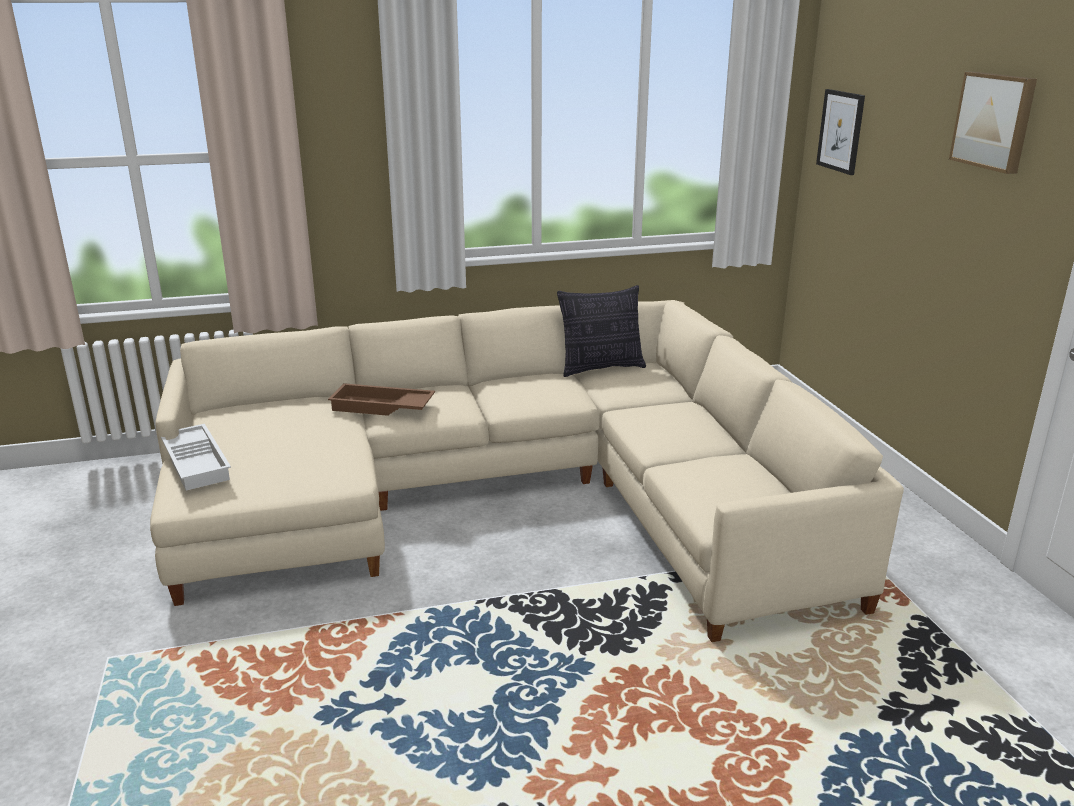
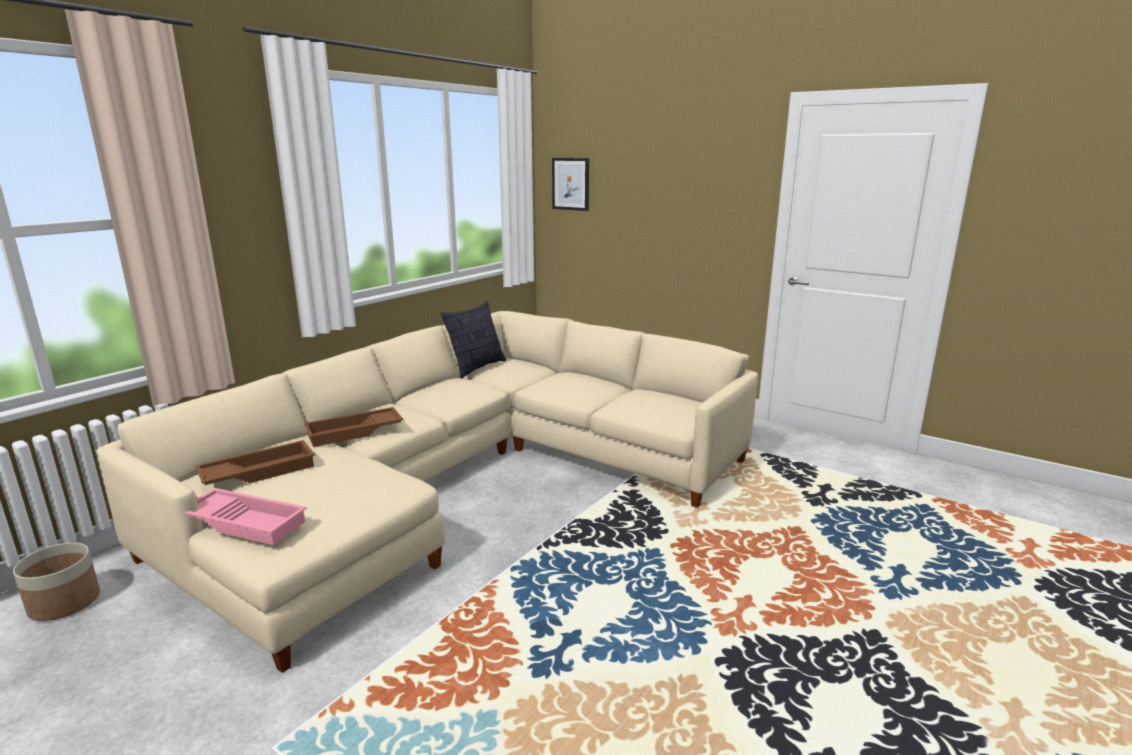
camera: 40 degrees left, 5 degrees down
white tray [161,424,231,490] -> pink tray [183,488,307,545]
picture [949,72,1037,174] -> none
none -> planter [13,542,100,621]
none -> brown tray [195,440,315,485]

